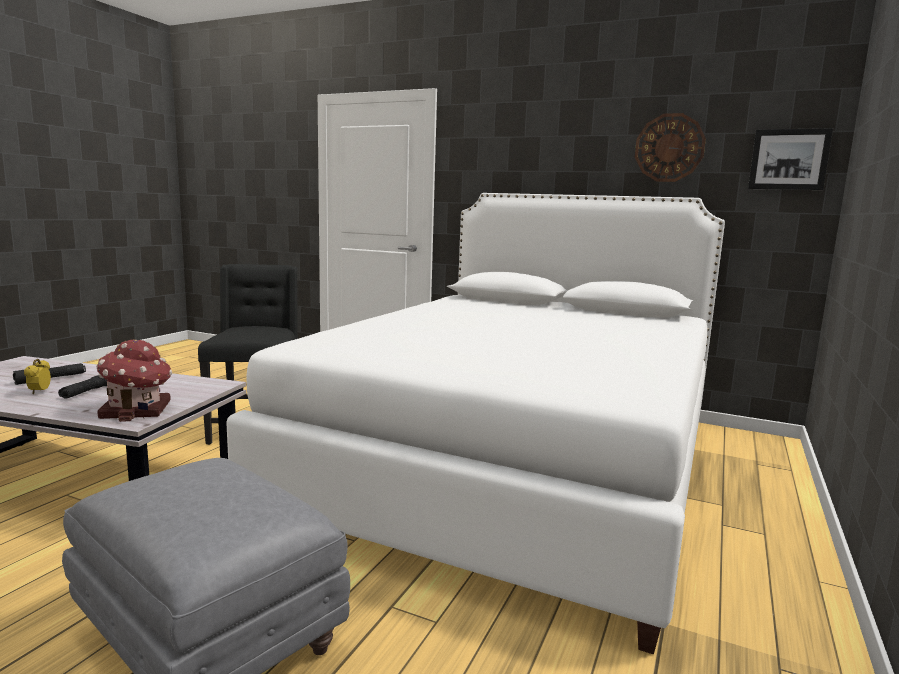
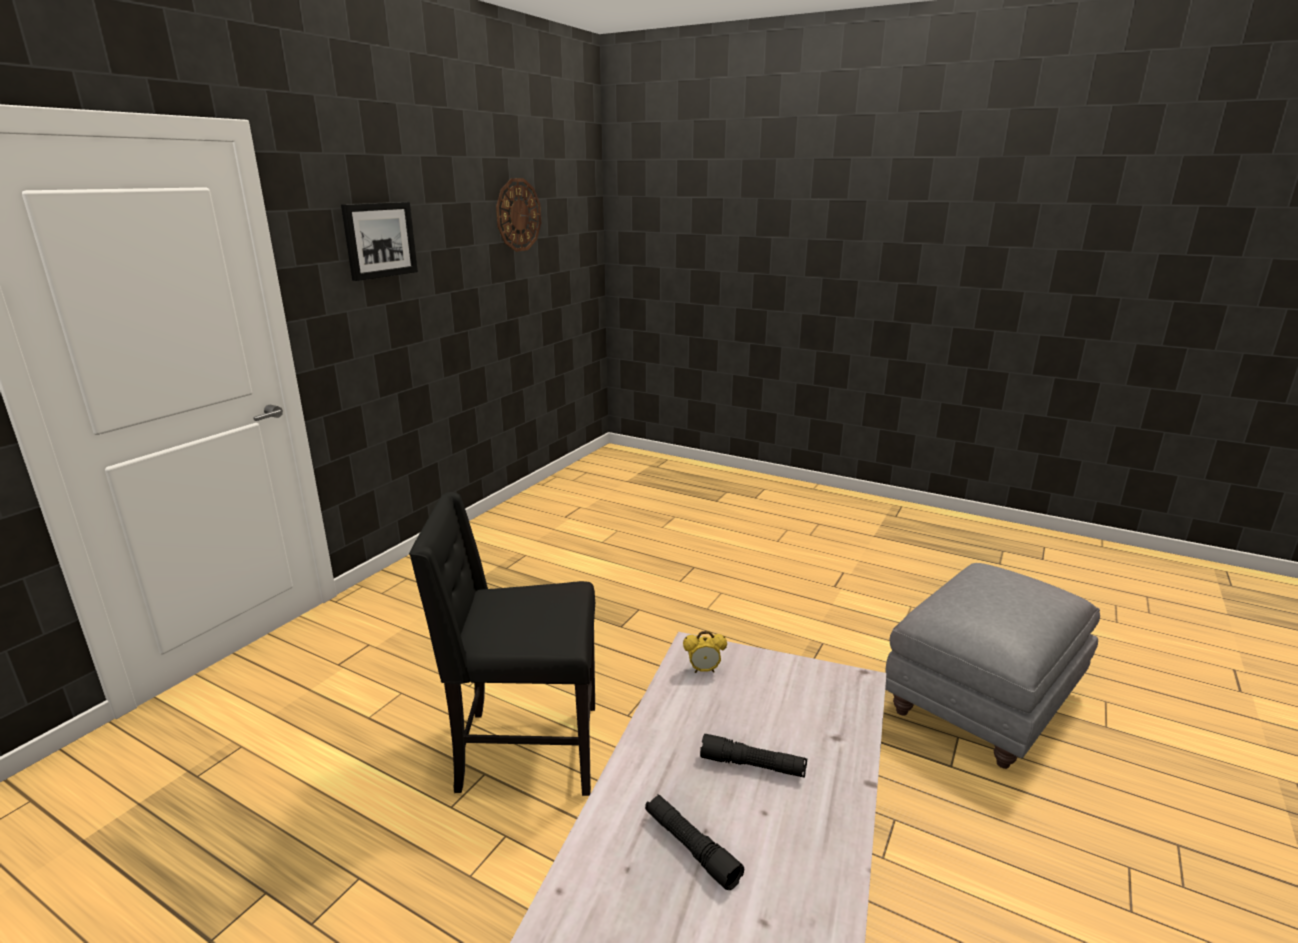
camera: 85 degrees left, 10 degrees up
alarm clock [24,359,51,394] -> alarm clock moved to [683,631,727,673]
toy house [96,340,172,422] -> none
white bed [226,193,725,655] -> none
picture [748,128,833,190] -> picture moved to [341,202,418,281]

